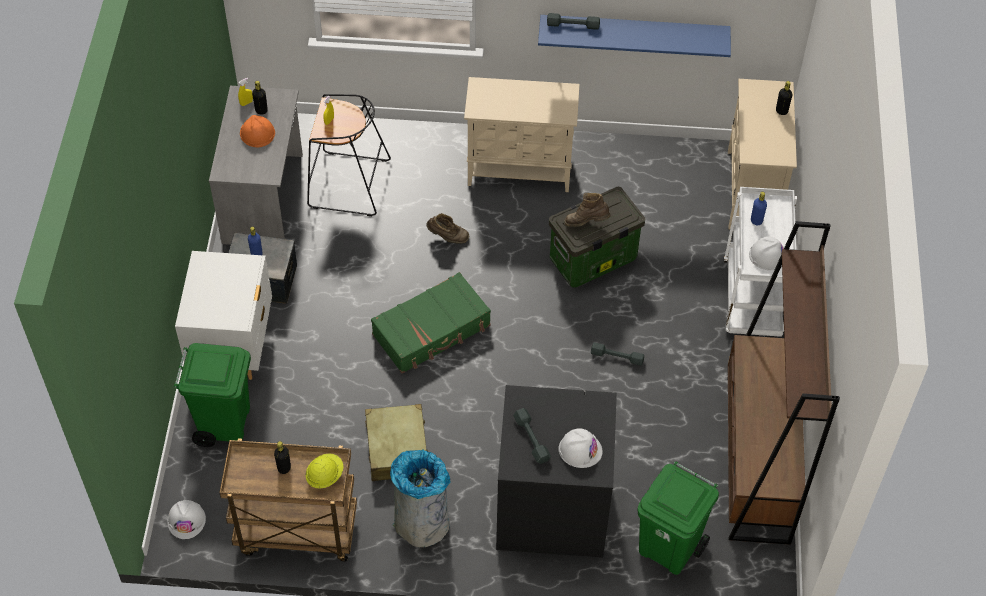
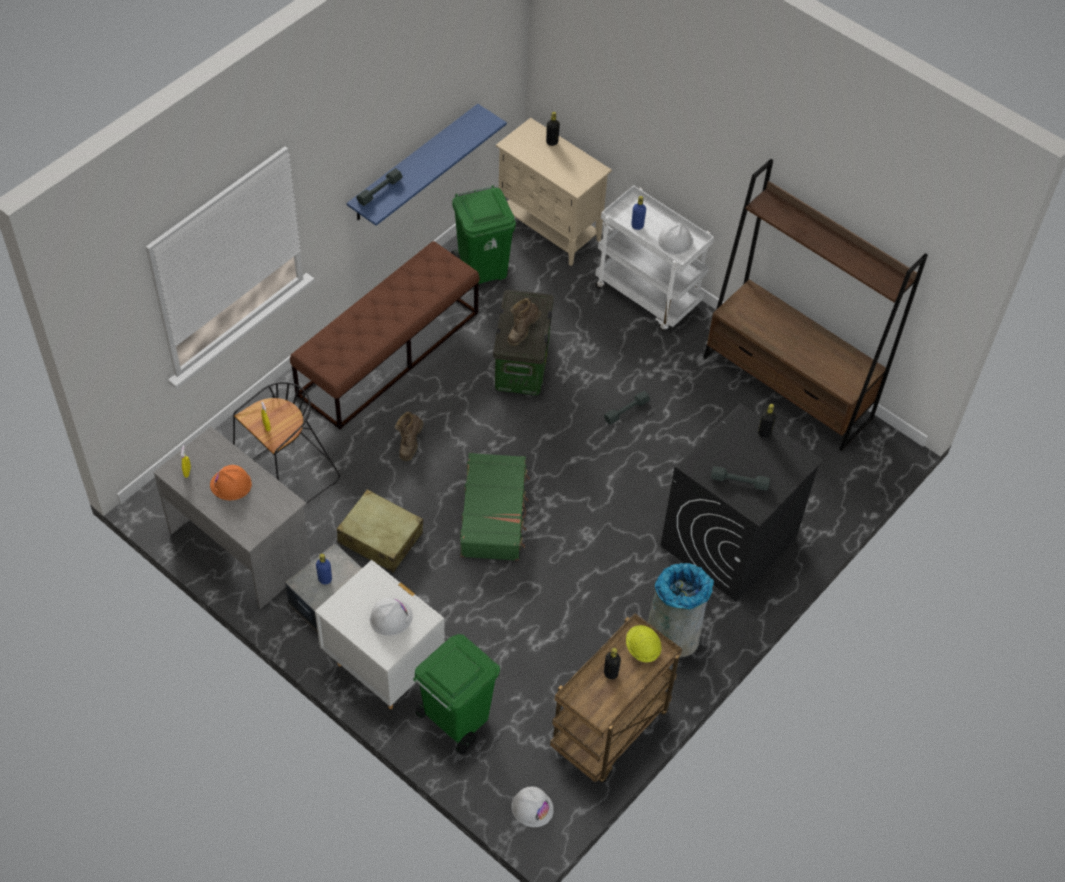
camera: 55 degrees left, 0 degrees up
black bottle [252,81,268,115] -> black bottle moved to [758,404,776,438]
beige suitcase [365,404,428,481] -> beige suitcase moved to [337,489,423,573]
brown boot [426,213,469,244] -> brown boot turned 150 degrees clockwise [395,412,423,461]
beige cabinet [464,77,580,192] -> brown bench [290,241,480,429]
white hard hat [558,428,603,468] -> white hard hat moved to [370,598,413,636]
green trash can [638,462,719,575] -> green trash can moved to [451,185,516,284]

